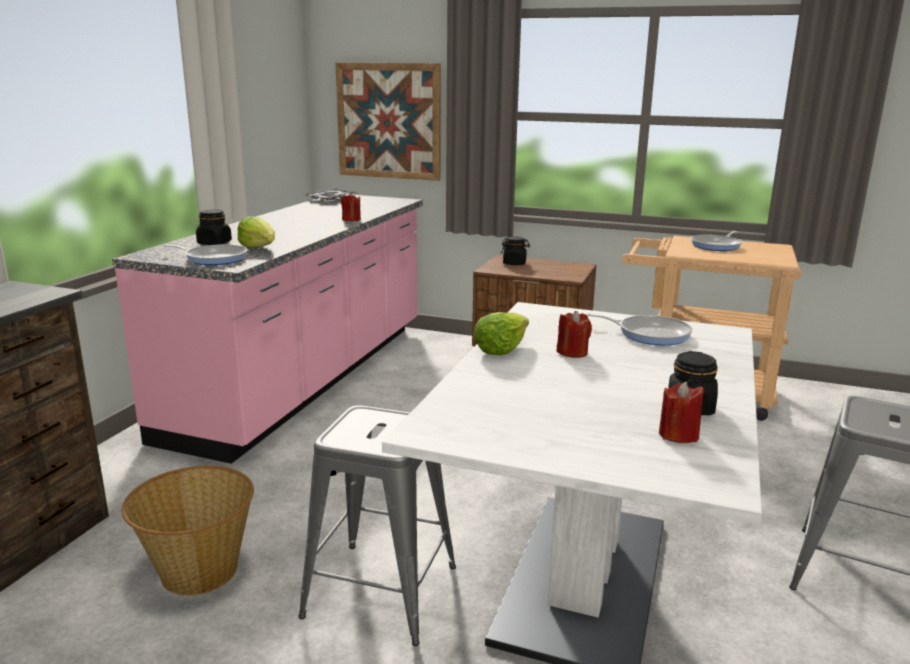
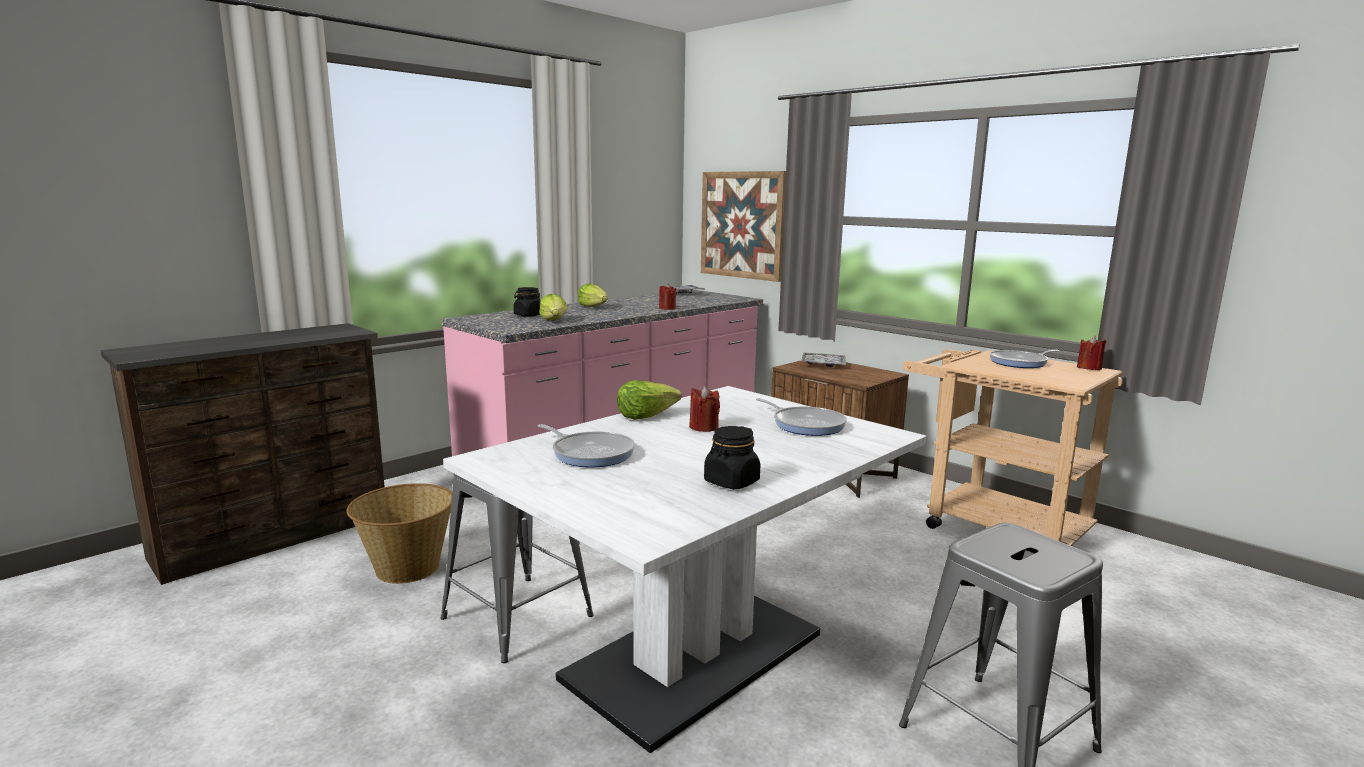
camera: 25 degrees right, 5 degrees down
frying pan [163,244,247,265] -> frying pan moved to [537,424,635,467]
black jar [501,236,530,265] -> tray [801,352,846,367]
red candle [659,381,704,443] -> red candle moved to [1077,336,1106,370]
none -> lettuce [578,283,608,307]

